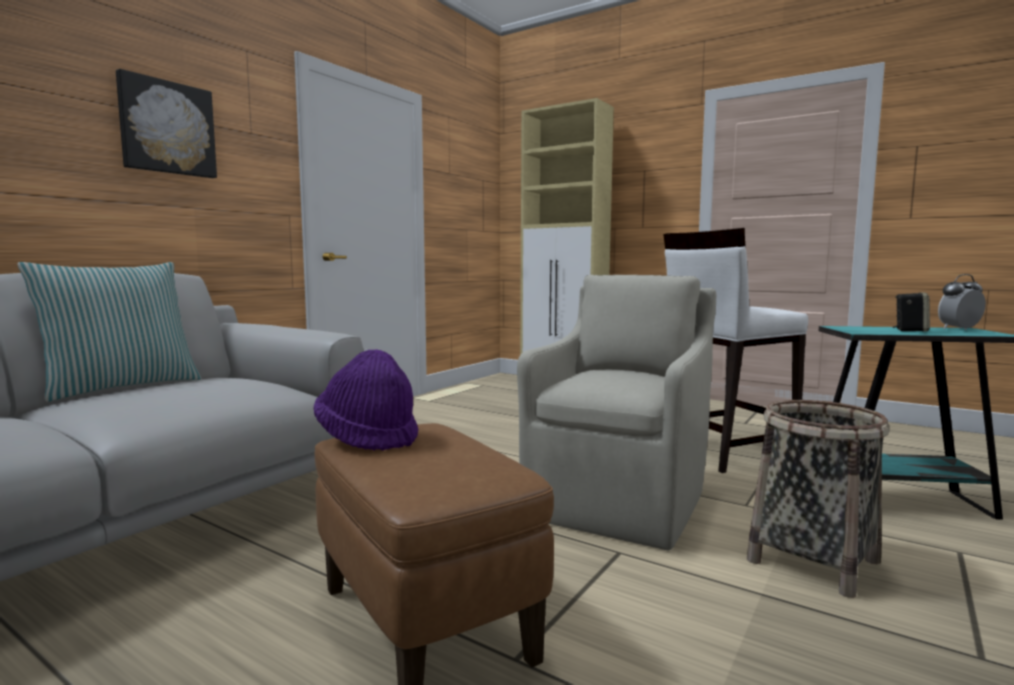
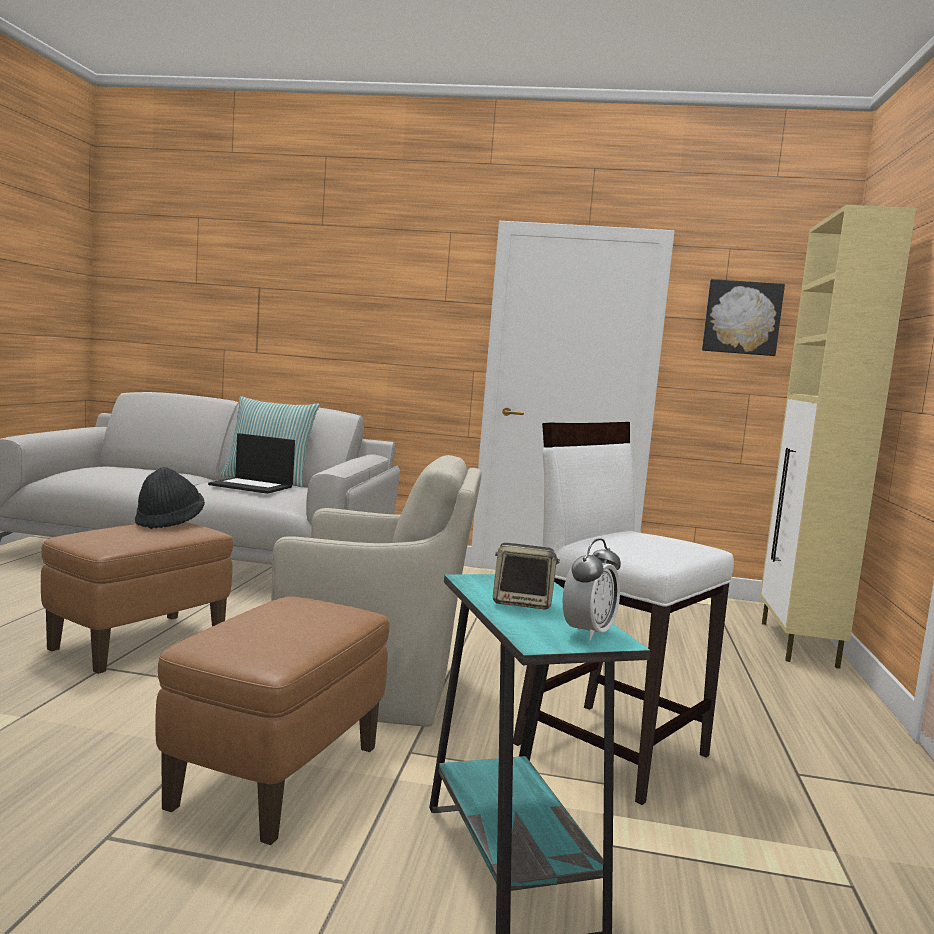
camera: 65 degrees right, 0 degrees up
picture [116,69,217,178] -> picture moved to [702,279,785,356]
purple hat [314,349,418,451] -> black hat [135,467,205,529]
basket [747,400,890,598] -> brown ottoman [155,596,390,845]
alarm clock [938,274,986,330] -> alarm clock turned 75 degrees clockwise [563,538,621,641]
none -> laptop [208,433,295,494]

